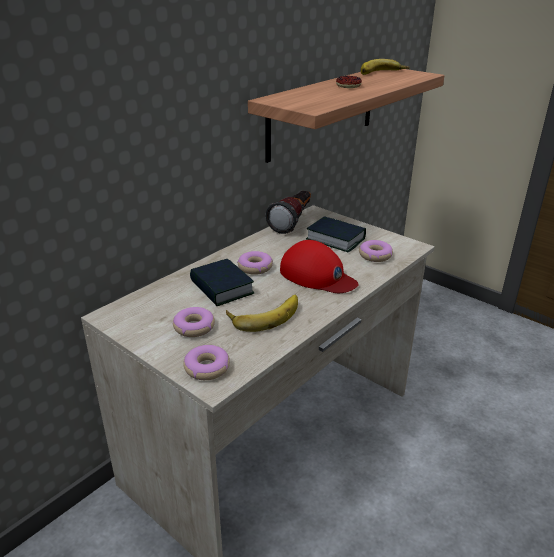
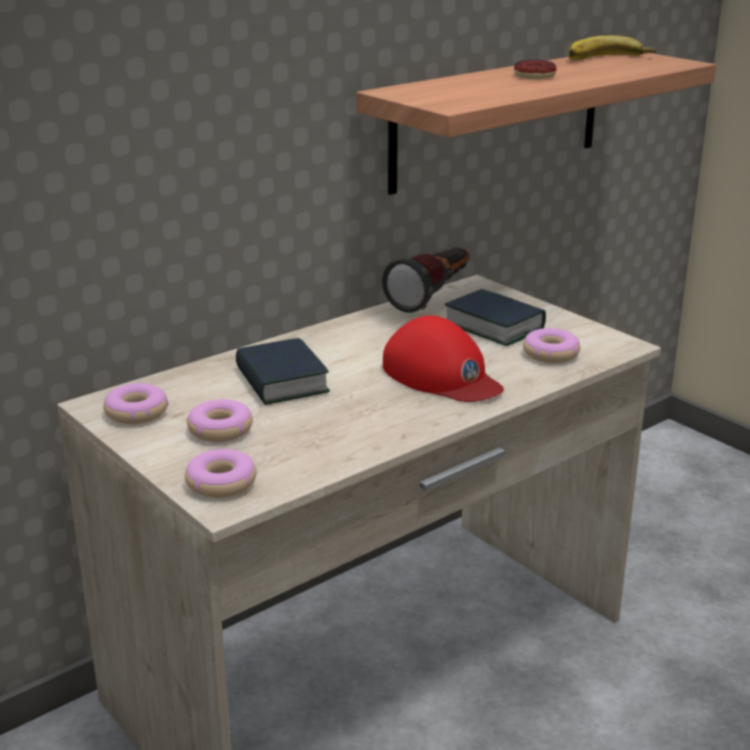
camera: 10 degrees right, 5 degrees down
banana [226,295,298,332] -> none
donut [237,251,273,275] -> donut moved to [103,383,169,424]

